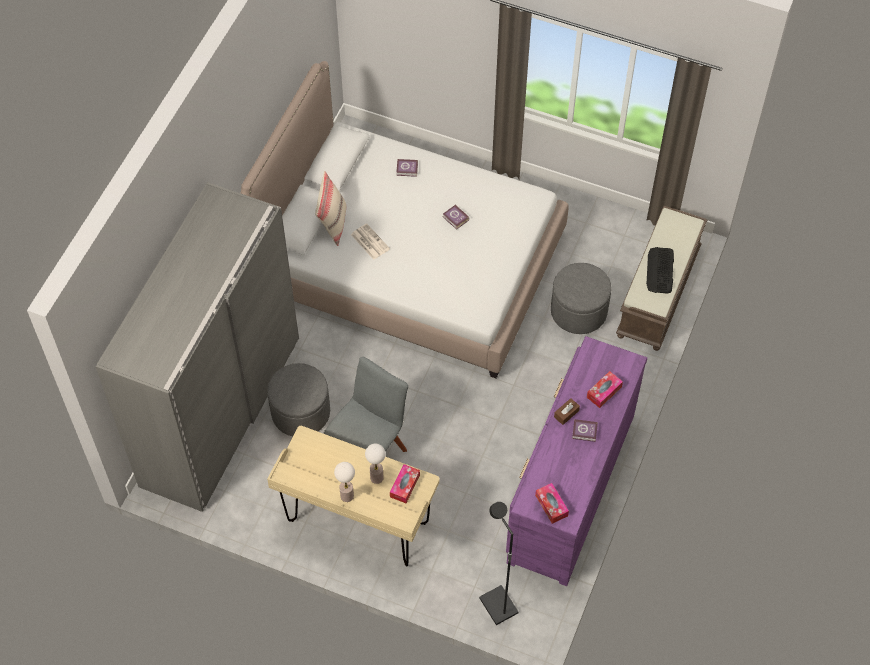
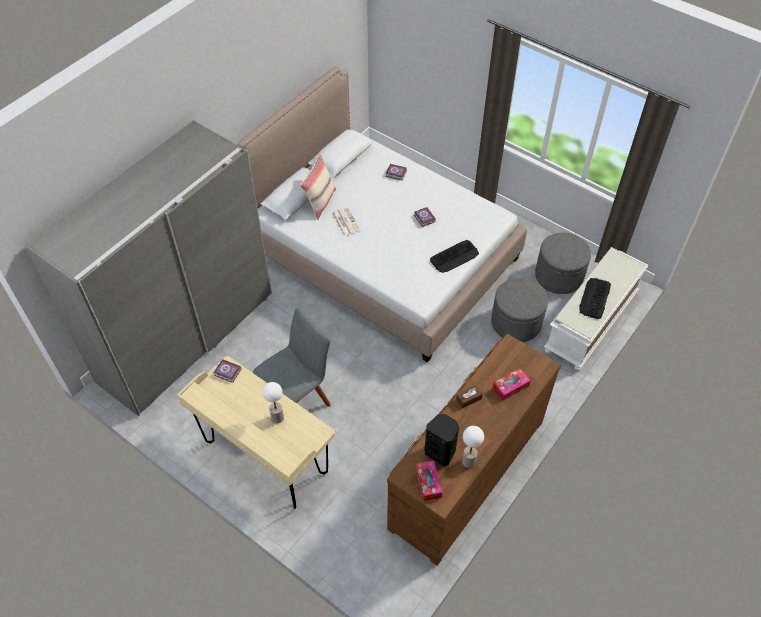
camera: 15 degrees right, 5 degrees down
grey ottoman [267,363,330,436] -> grey ottoman moved to [535,232,591,294]
table lamp [334,462,355,502] -> table lamp moved to [462,426,484,468]
tissue box [390,464,420,503] -> none
black floor lamp [479,502,519,625] -> none
purple dresser [506,336,648,586] -> brown dresser [387,334,561,566]
book [572,419,598,442] -> book moved to [214,359,242,383]
brown bench [616,206,707,351] -> white bench [544,247,648,371]
none -> black speaker [424,414,459,466]
none -> keyboard [430,240,479,273]

